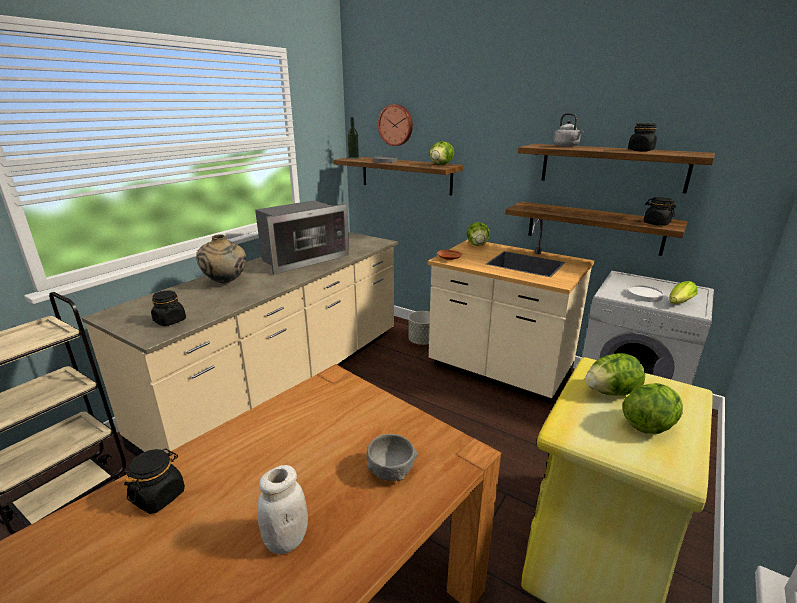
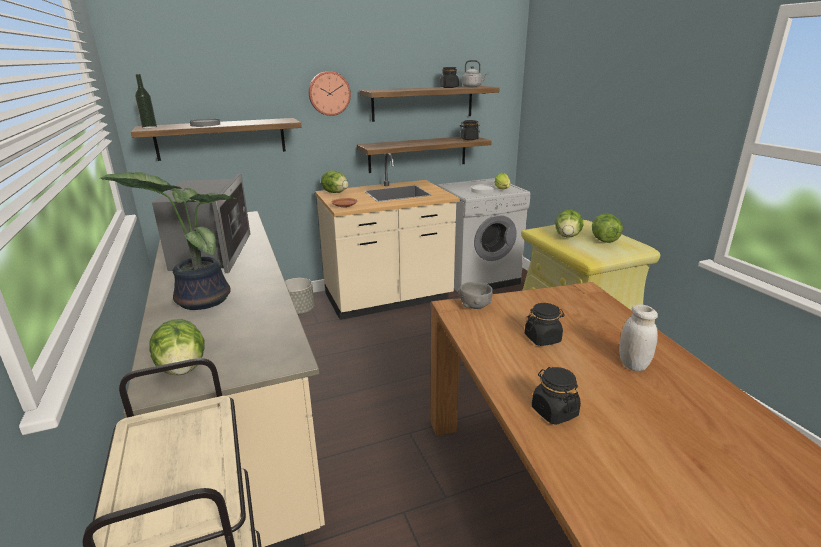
camera: 55 degrees left, 0 degrees up
black jar [151,291,186,326] -> black jar moved to [525,303,564,346]
beige vase [196,235,246,284] -> potted plant [100,172,237,310]
grey bowl [366,434,417,482] -> grey bowl moved to [458,282,493,309]
wall clock [378,104,413,146] -> wall clock moved to [309,71,351,116]
lettuce [429,141,454,165] -> lettuce moved to [149,319,205,375]
grey kettle [554,113,584,147] -> grey kettle moved to [462,60,489,87]

